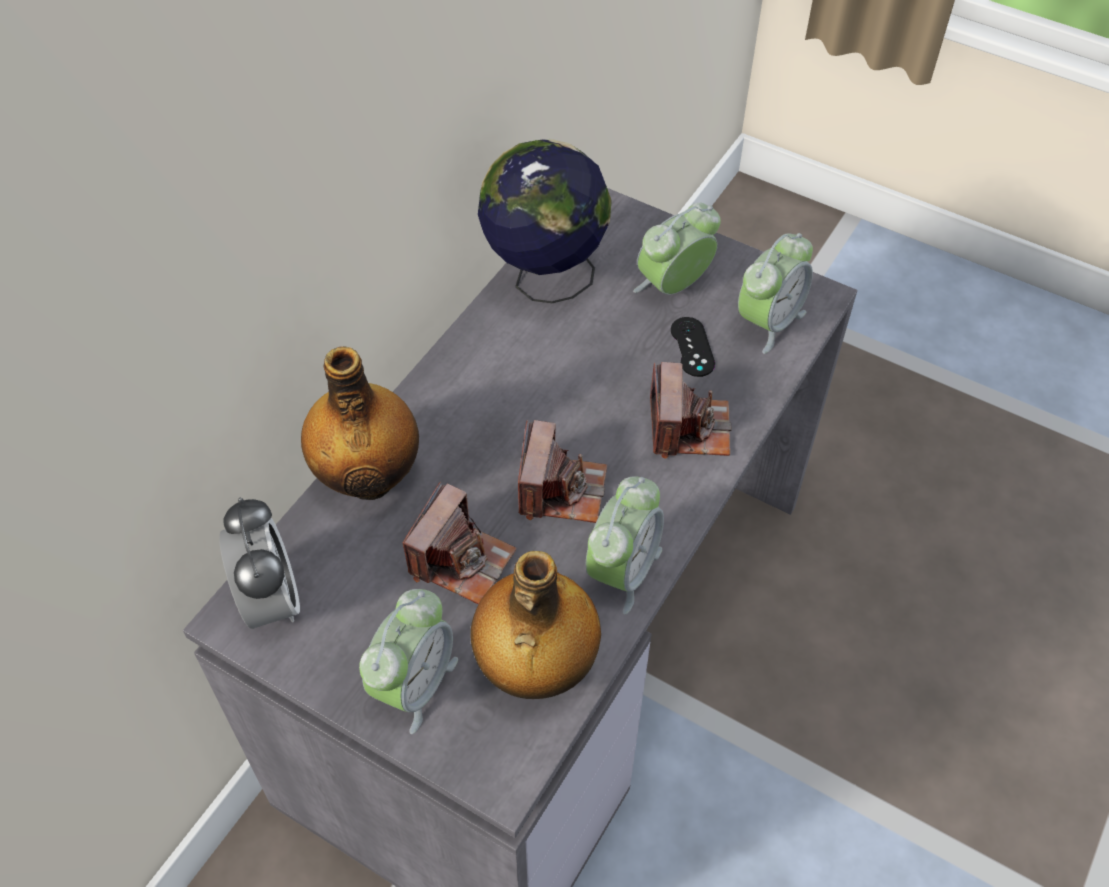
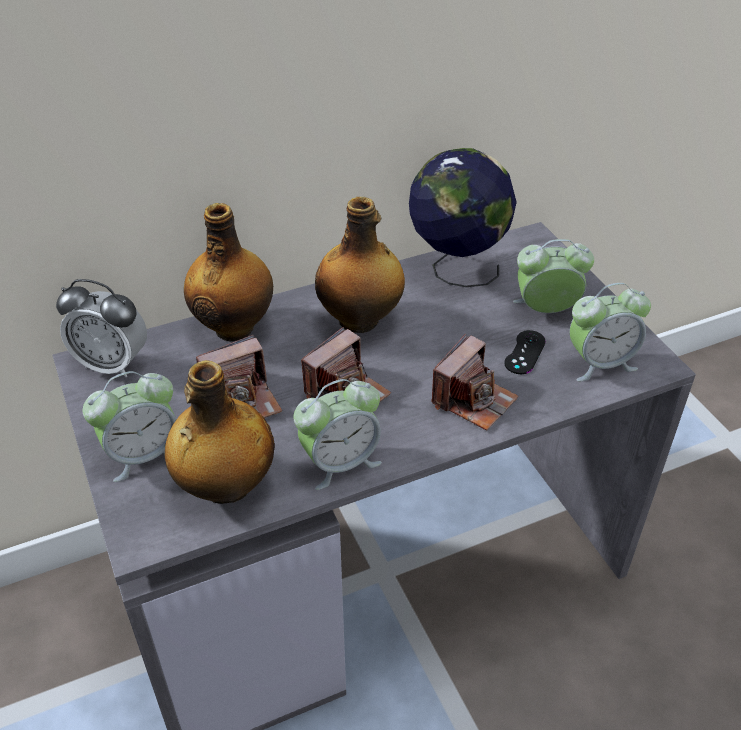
camera: 35 degrees right, 10 degrees down
alarm clock [219,497,300,629] -> alarm clock turned 90 degrees clockwise [56,279,147,377]
none -> bottle [315,197,405,333]

